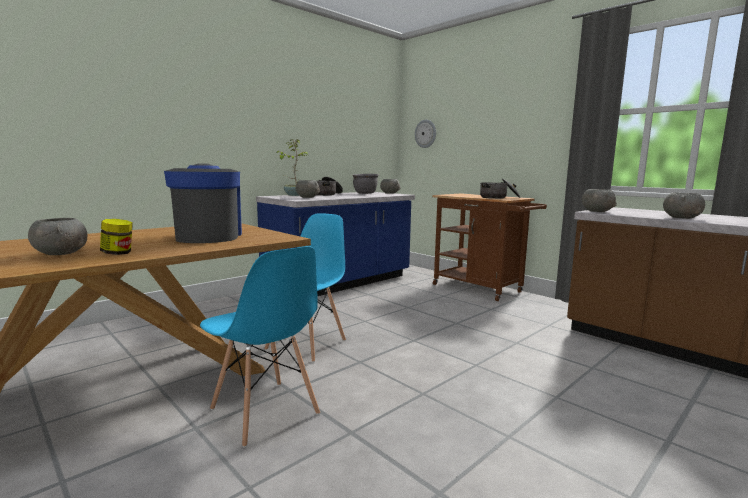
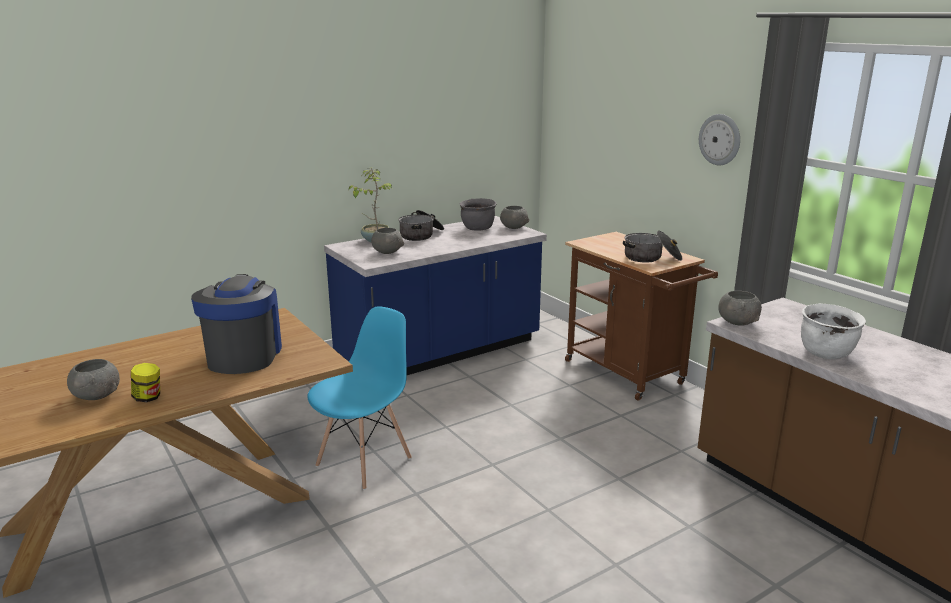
camera: 10 degrees right, 10 degrees up
blue chair [200,246,320,448] -> none
wall clock [415,119,436,148] -> wall clock moved to [699,114,740,165]
grey bowl [663,193,705,219] -> white cooking pot [801,303,866,359]

